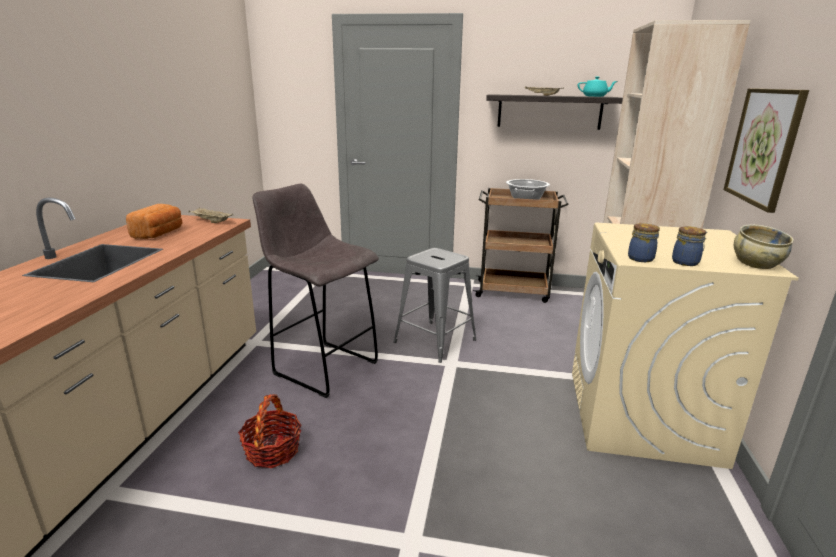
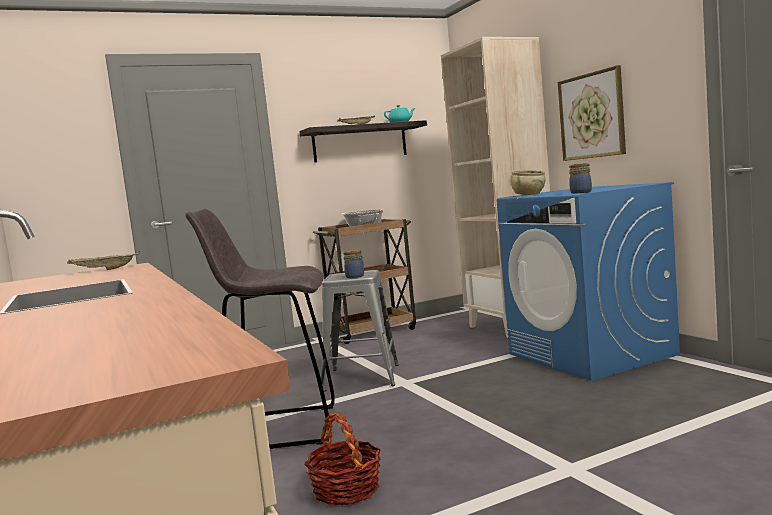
camera: 35 degrees left, 15 degrees down
bread [126,204,182,239] -> none
beige washing machine [572,223,799,469] -> blue washing machine [496,182,680,381]
jar [672,226,707,266] -> jar moved to [343,250,364,278]
beige bowl [734,224,794,269] -> beige bowl moved to [510,170,546,195]

